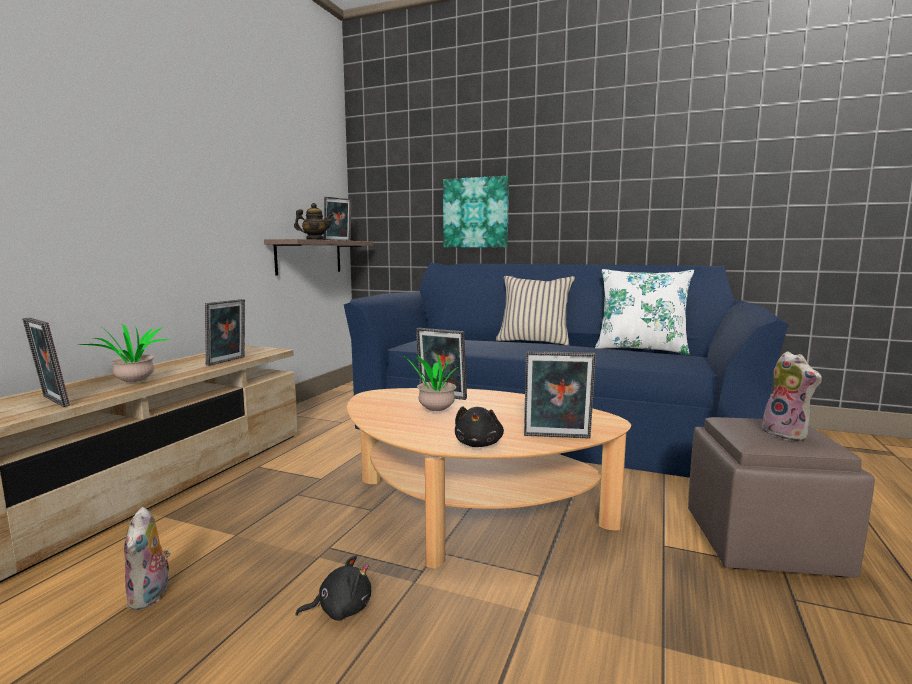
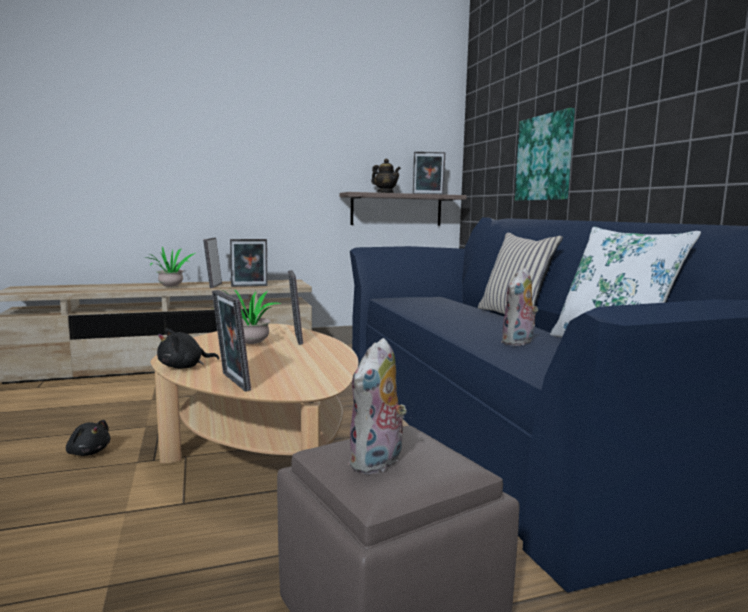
camera: 50 degrees right, 0 degrees up
picture frame [22,318,70,407] -> picture frame moved to [203,238,222,288]
plush toy [124,507,171,610] -> plush toy moved to [501,268,538,346]

